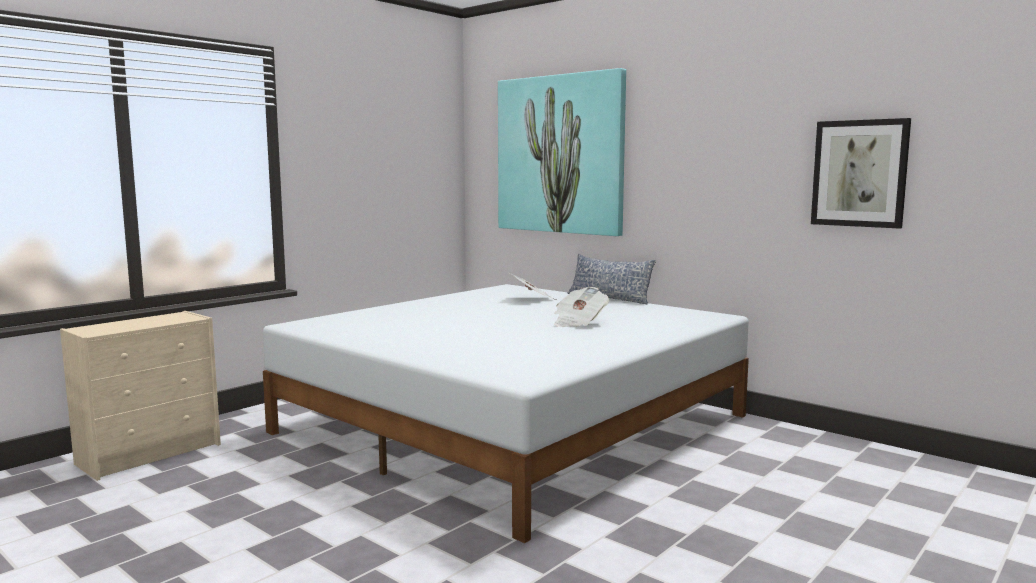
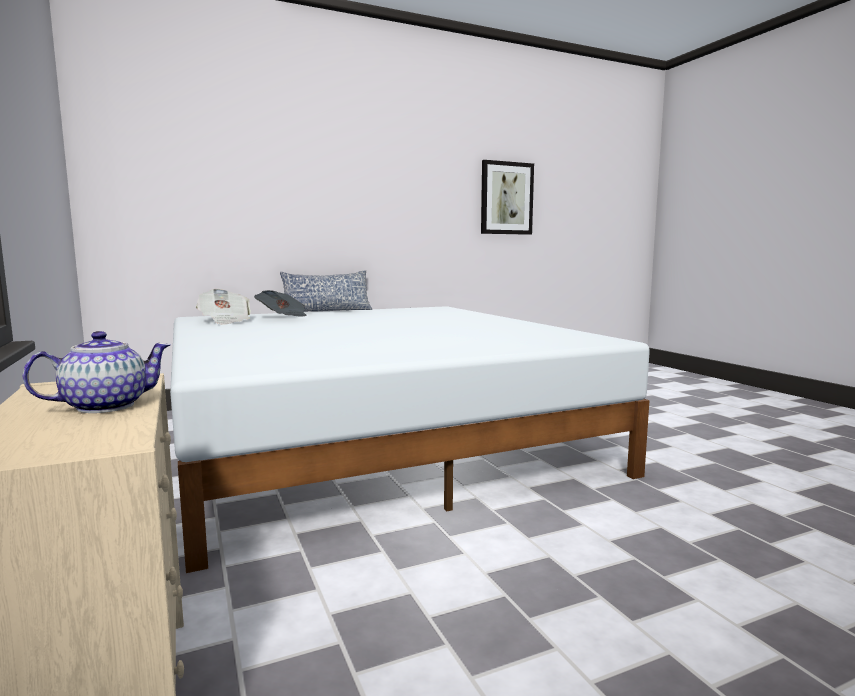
camera: 65 degrees left, 0 degrees up
picture [498,68,626,236] -> none
newspaper [554,287,609,327] -> newspaper moved to [196,289,251,324]
none -> teapot [22,331,170,413]

